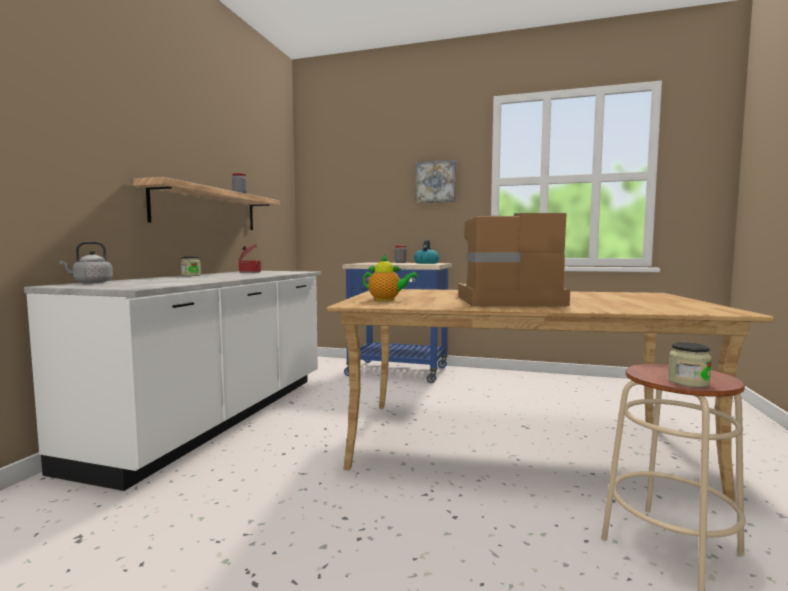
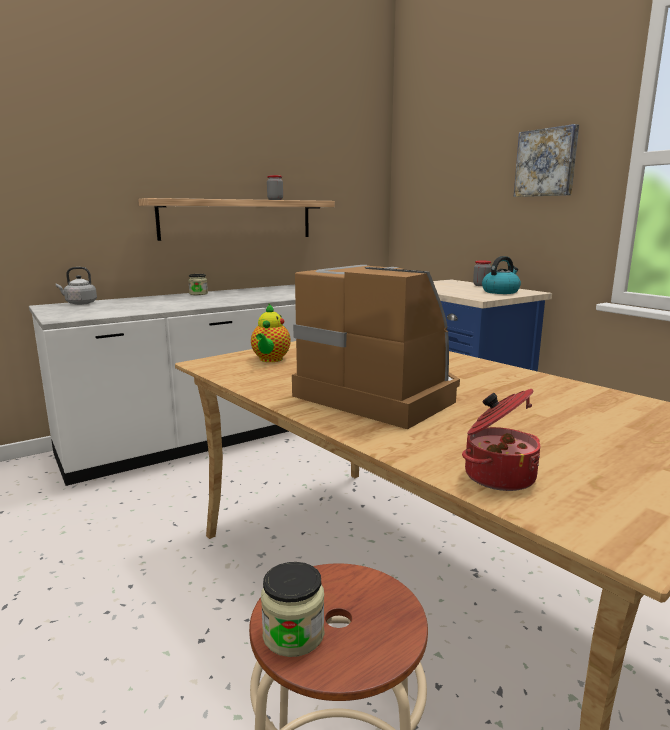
camera: 40 degrees right, 10 degrees up
cooking pot [239,243,261,273] -> cooking pot moved to [462,389,540,491]
teapot [363,254,417,301] -> teapot turned 45 degrees clockwise [251,304,291,362]

